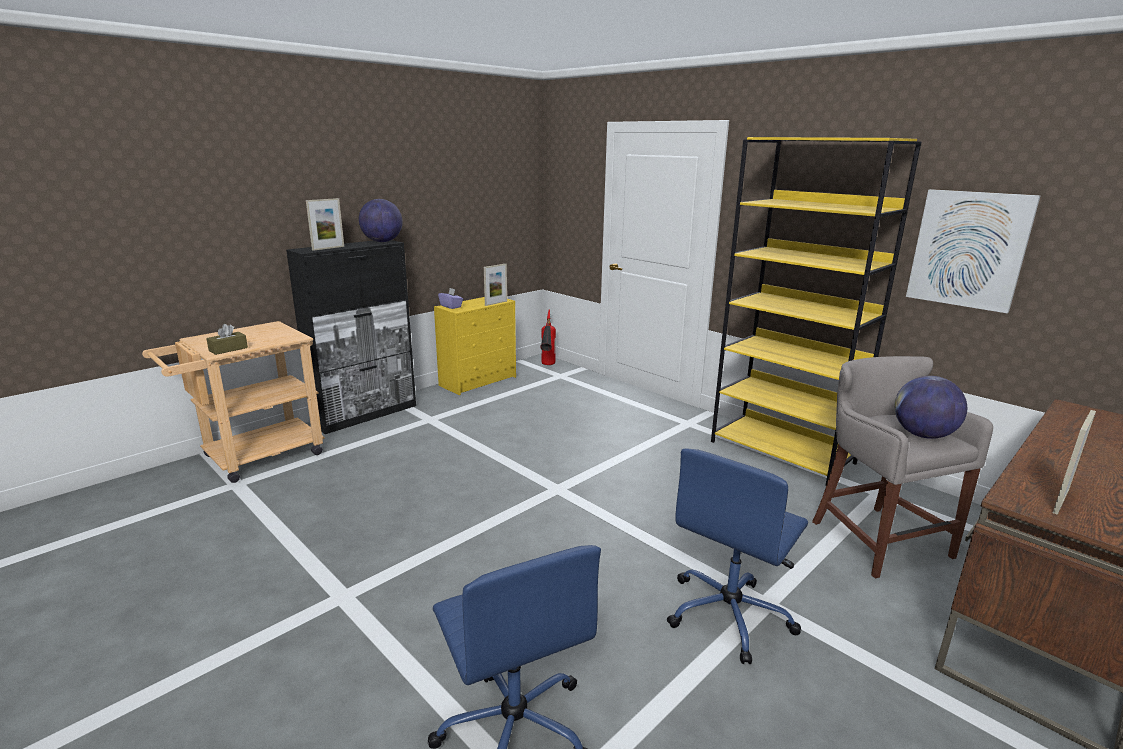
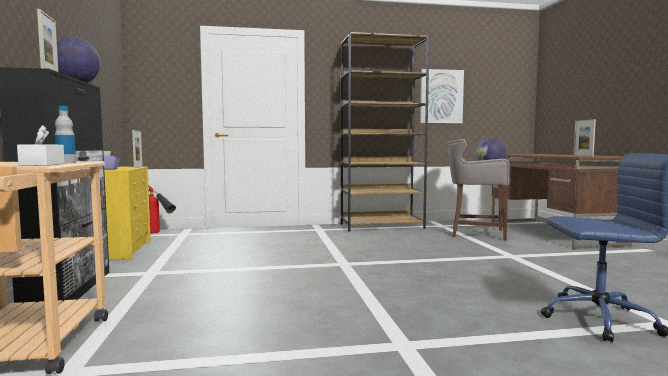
camera: 55 degrees left, 15 degrees down
brown tissue box [206,324,248,355] -> white tissue box [17,125,65,166]
blue office chair [667,449,808,664] -> none
yellow bookcase [711,137,921,486] -> brown bookcase [341,32,430,231]
none -> bottle [55,106,76,163]

